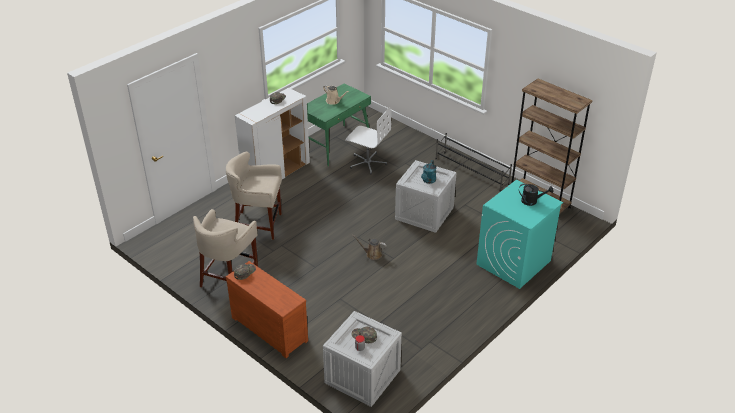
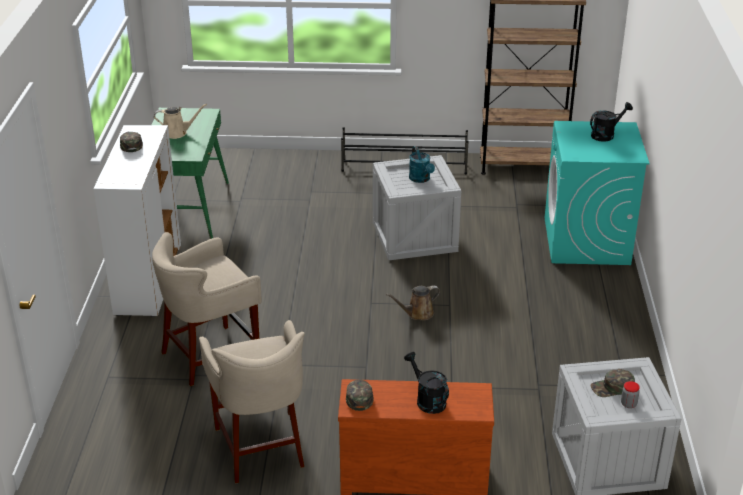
camera: 40 degrees left, 5 degrees down
white office chair [346,107,391,175] -> none
none -> black watering can [404,352,449,414]

